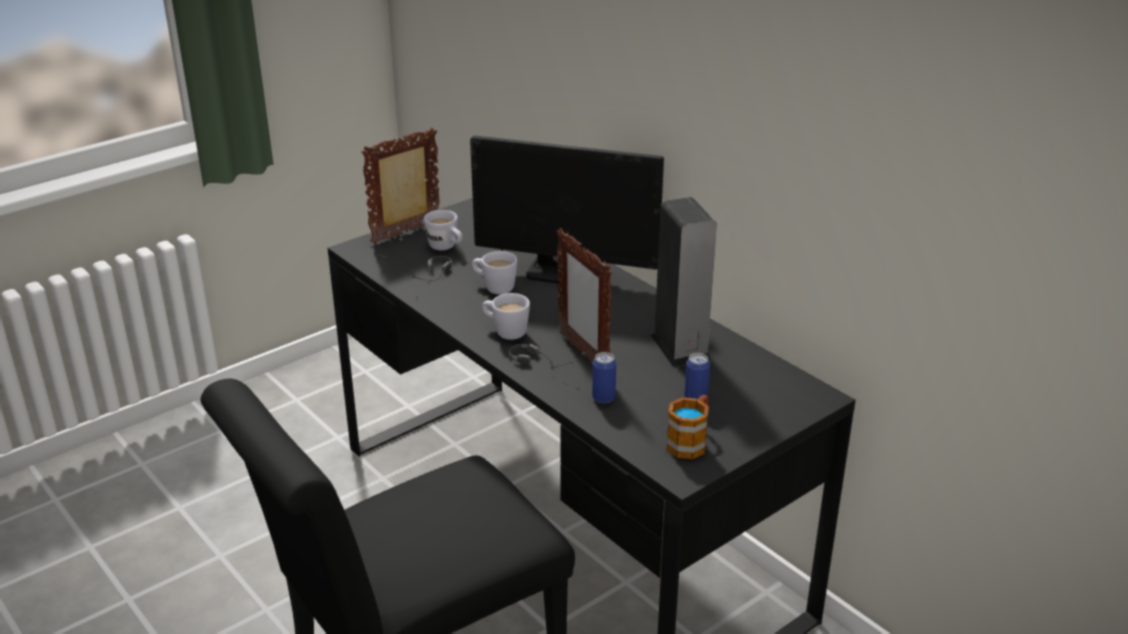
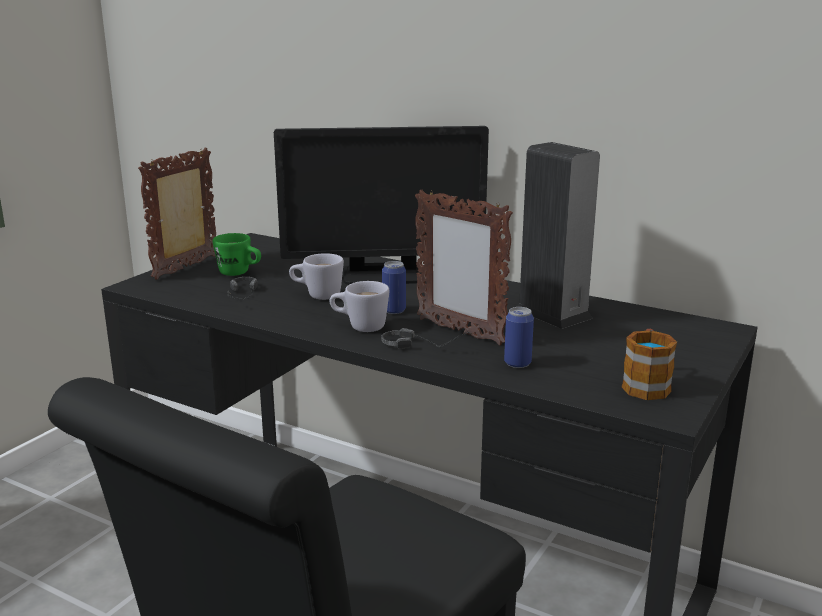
camera: 20 degrees left, 10 degrees down
white mug [424,210,462,250] -> green mug [212,233,261,276]
can [684,353,710,399] -> can moved to [382,261,406,314]

